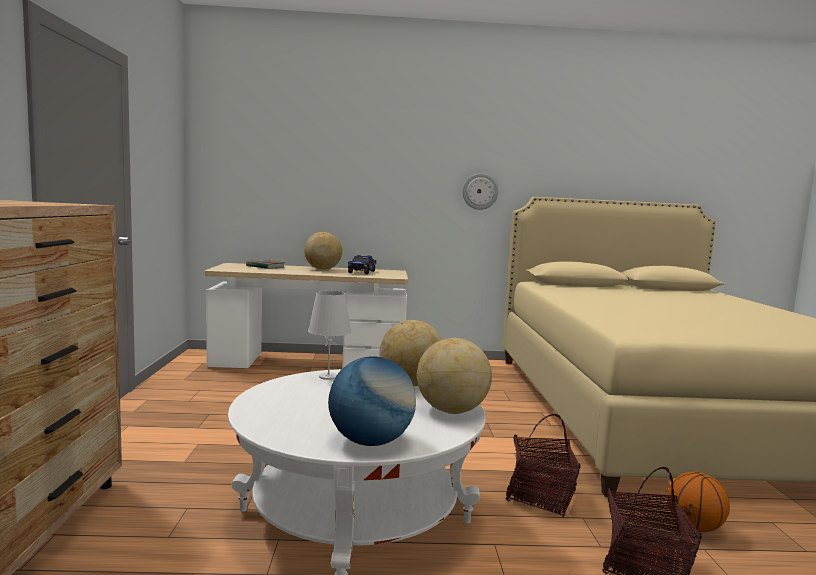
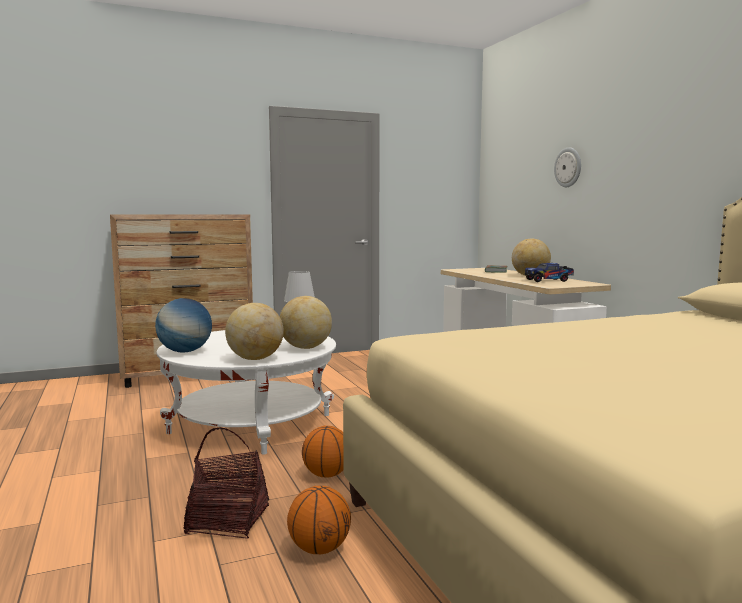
camera: 70 degrees right, 0 degrees up
wall clock [463,173,498,210] -> wall clock moved to [554,147,581,187]
basket [506,414,581,517] -> basketball [302,426,344,478]

